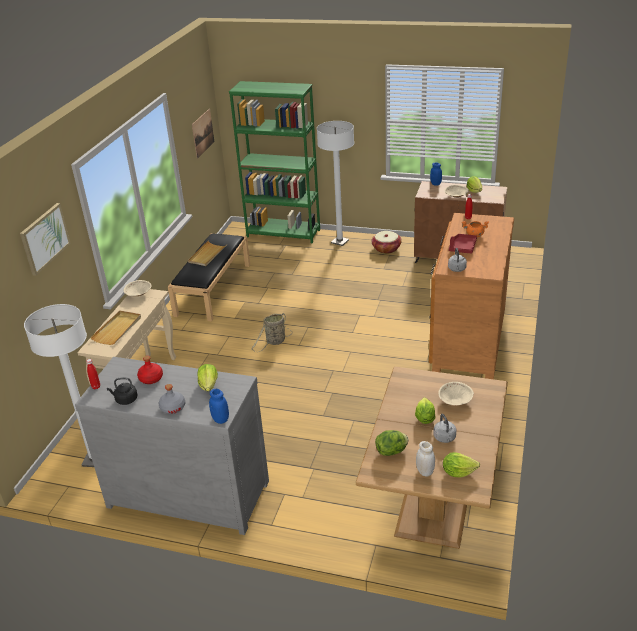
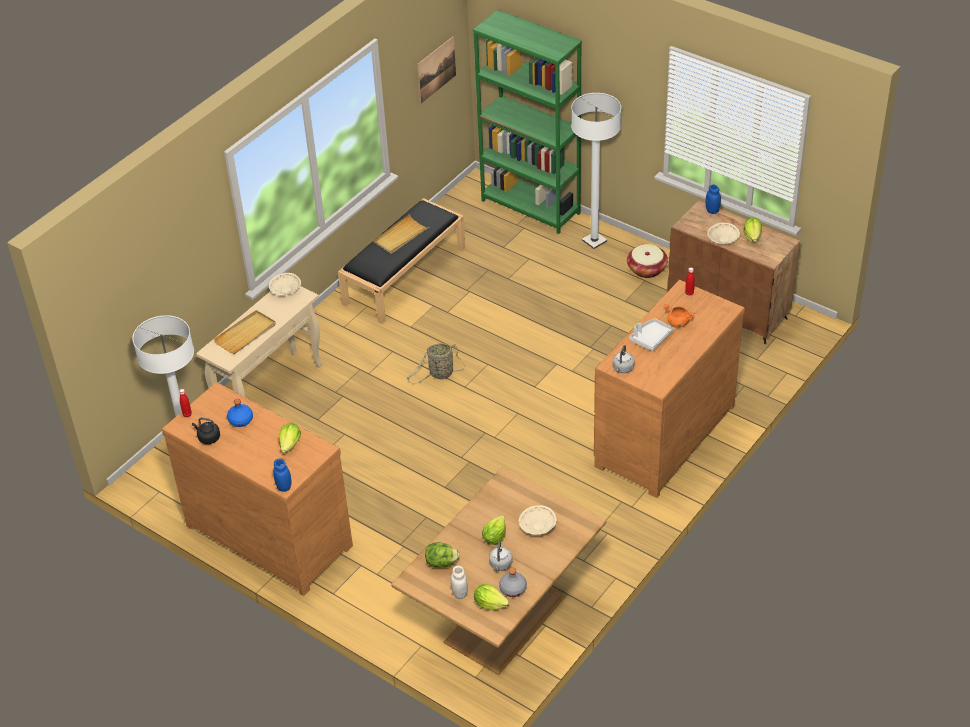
camera: 20 degrees right, 10 degrees up
picture [20,203,71,276] -> none
grey dresser [75,357,269,535] -> brown dresser [162,382,353,596]
red bottle [137,356,163,384] -> blue bottle [227,399,253,427]
grey bottle [159,384,185,414] -> grey bottle moved to [499,568,527,597]
red tray [449,234,477,254] -> grey tray [629,319,674,351]

